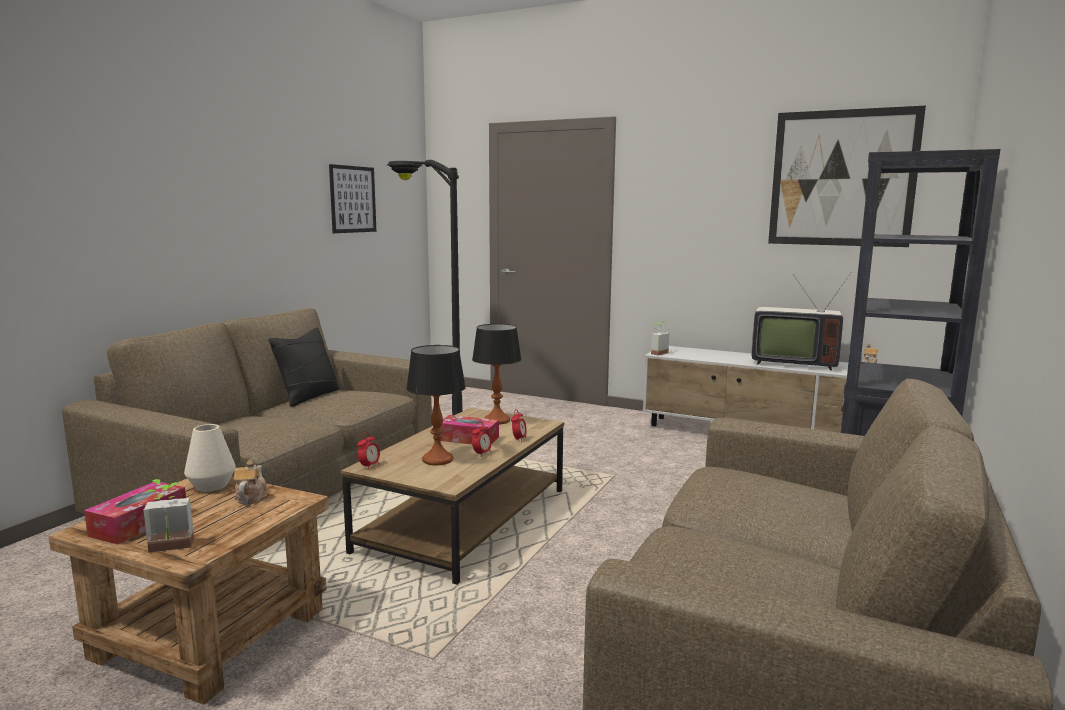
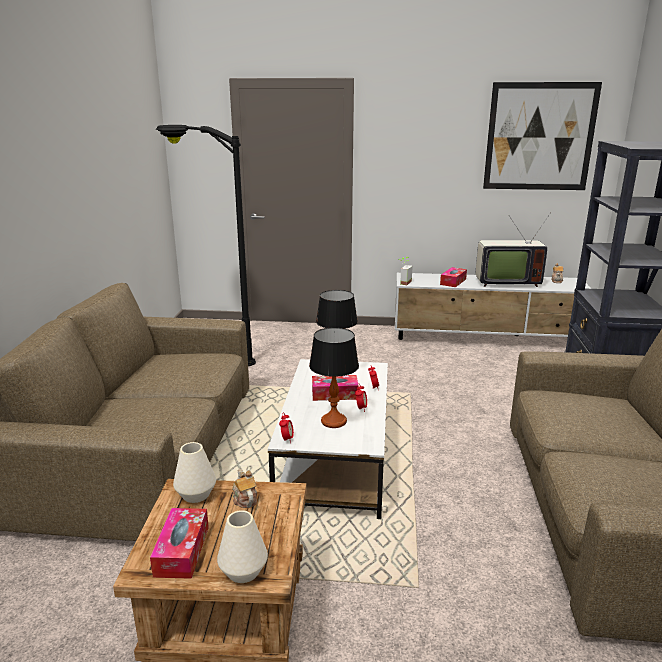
camera: 20 degrees left, 10 degrees up
potted plant [143,479,194,553] -> white vase [217,510,268,583]
black pillow [268,328,340,407] -> none
picture [329,164,376,233] -> none
brown coffee table [341,408,564,585] -> white coffee table [268,359,388,519]
none -> tissue box [440,267,467,287]

